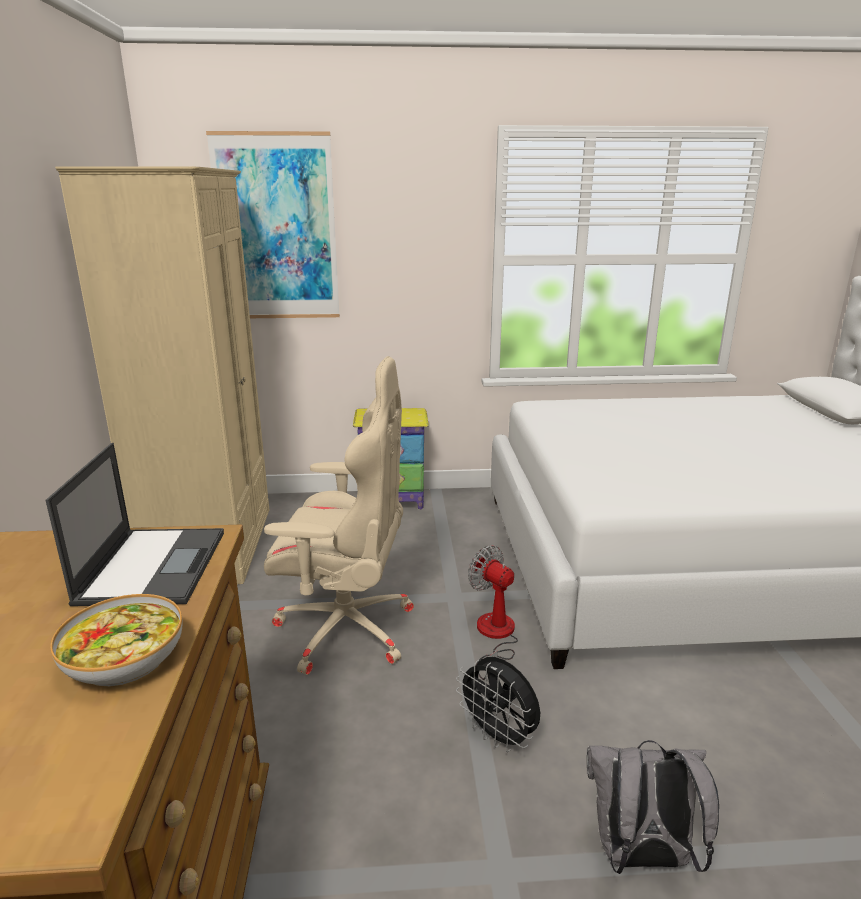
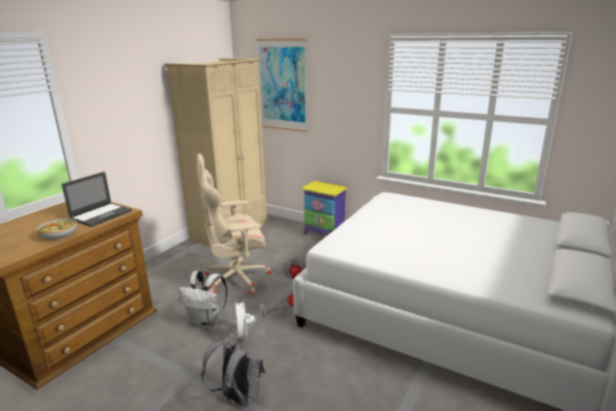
camera: 35 degrees right, 0 degrees up
beige office chair [264,356,414,675] -> beige office chair turned 120 degrees clockwise [197,153,272,295]
black fan [456,657,540,752] -> white fan [232,298,255,344]
none -> white backpack [179,271,227,328]

